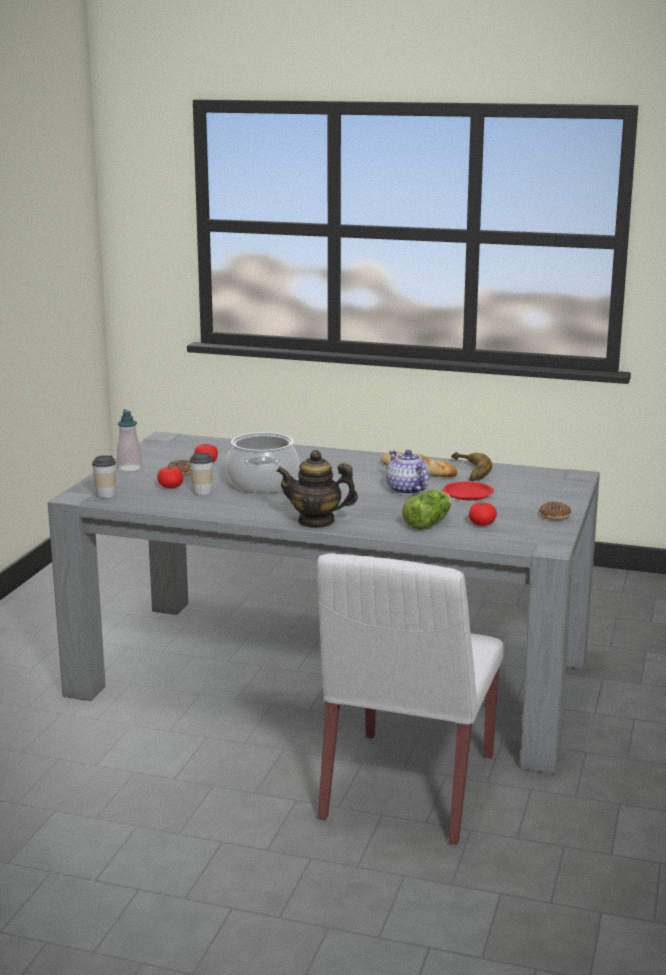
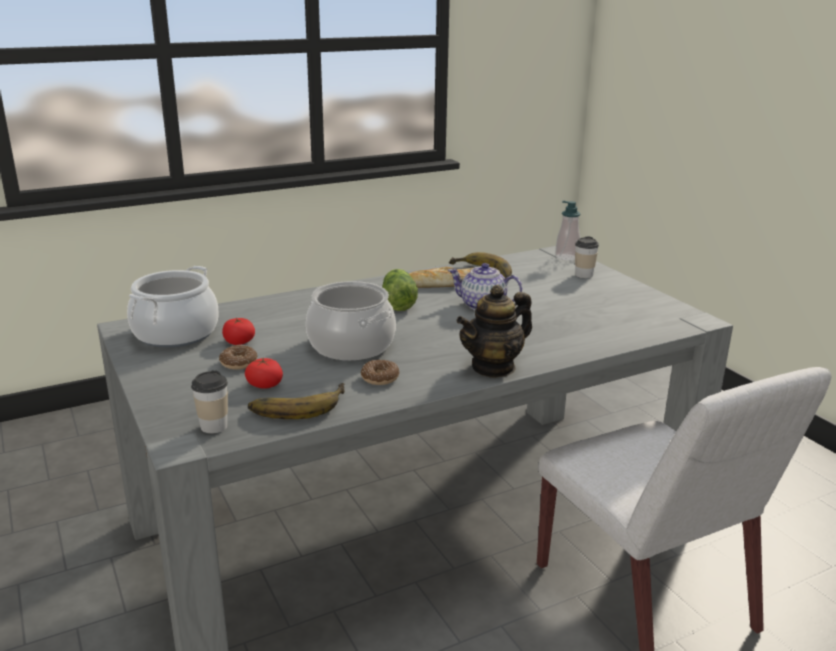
camera: 45 degrees left, 5 degrees up
soap dispenser [117,409,142,471] -> soap dispenser moved to [555,201,581,261]
cup [189,453,213,495] -> cup moved to [575,236,599,278]
lettuce [402,490,452,530] -> lettuce moved to [382,269,418,311]
red plate [443,482,494,500] -> none
tomato [469,502,497,526] -> none
donut [539,502,571,520] -> donut moved to [361,360,400,385]
none -> cooking pot [127,266,219,347]
none -> banana [248,383,345,419]

